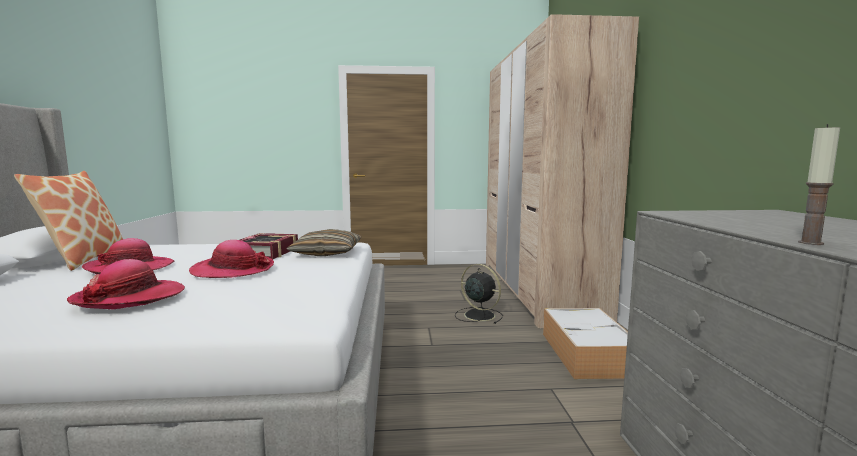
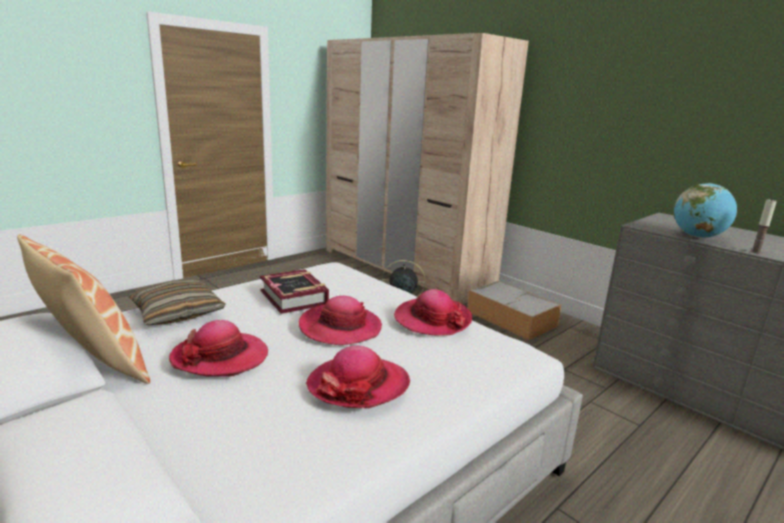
camera: 40 degrees left, 10 degrees up
pillow [286,229,361,256] -> pillow moved to [128,280,225,325]
none -> hat [394,289,472,336]
none -> globe [674,183,737,238]

